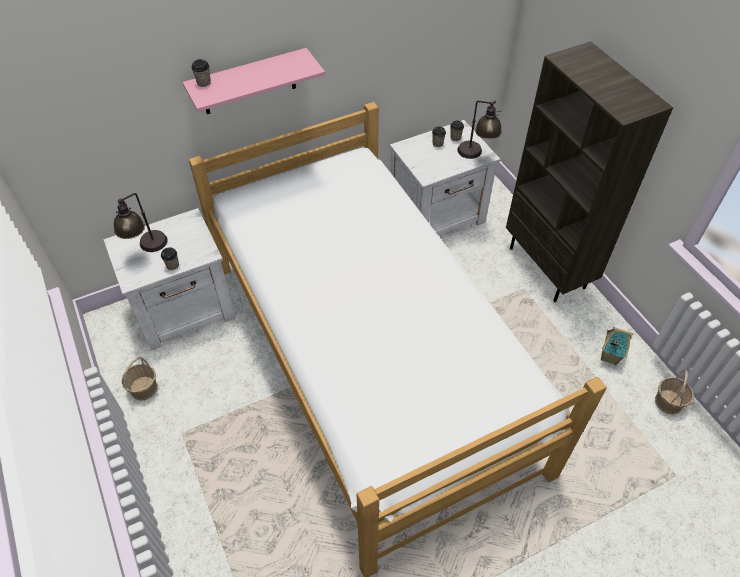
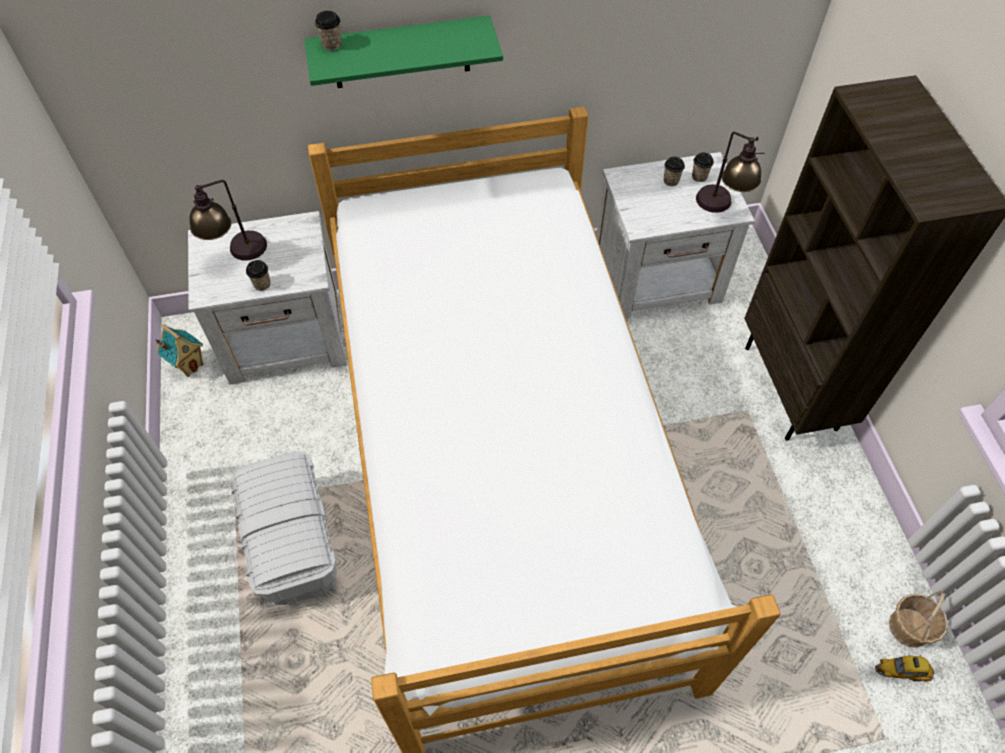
camera: 15 degrees right, 5 degrees up
basket [121,357,158,401] -> none
pink shelf [182,48,325,114] -> green shelf [304,16,503,88]
toy house [601,327,633,365] -> toy house moved to [156,324,203,377]
none -> white storage box [231,451,337,605]
none -> toy car [875,656,934,681]

